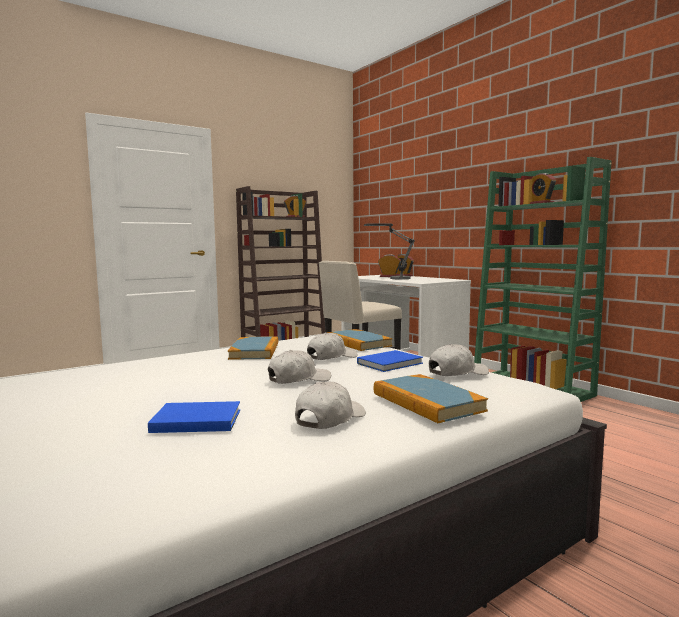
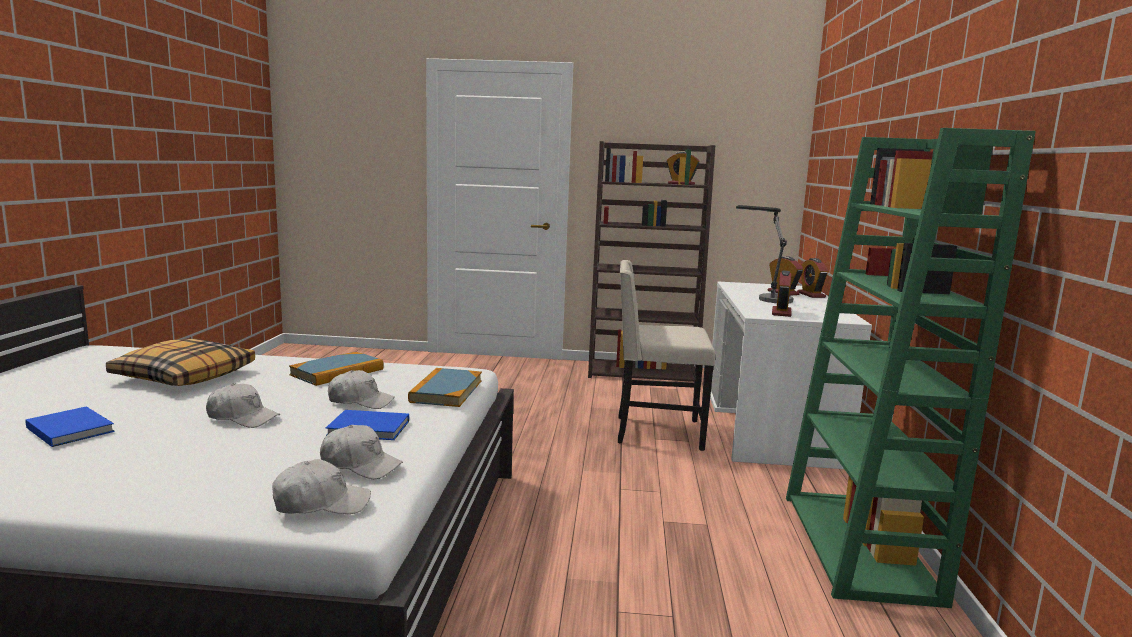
camera: 40 degrees right, 5 degrees up
white cap [295,382,366,429] -> white cap moved to [272,459,371,514]
book [374,374,488,423] -> none
alarm clock [530,173,556,204] -> alarm clock moved to [772,271,792,317]
none -> pillow [106,339,255,386]

